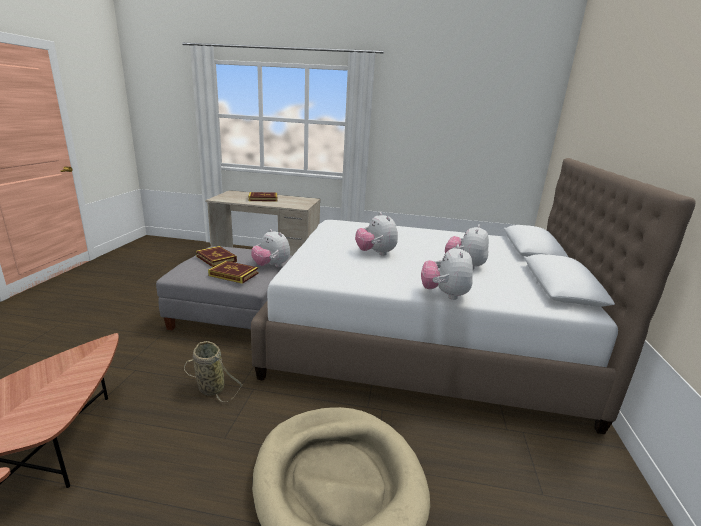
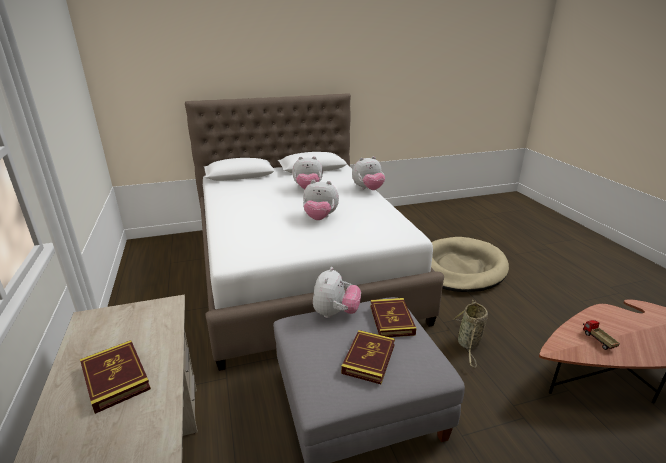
camera: 115 degrees left, 5 degrees up
plush toy [355,212,398,256] -> plush toy turned 60 degrees clockwise [303,180,339,220]
none -> toy truck [583,320,620,350]

